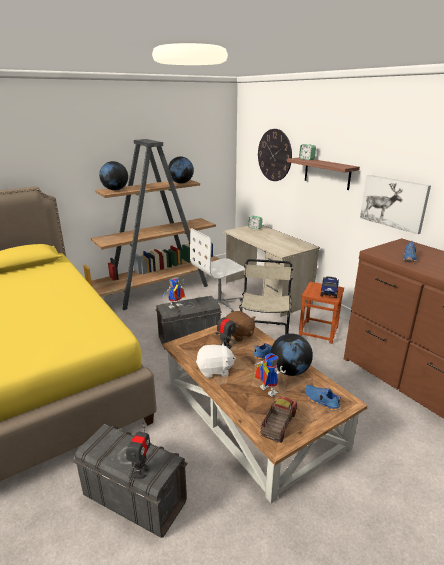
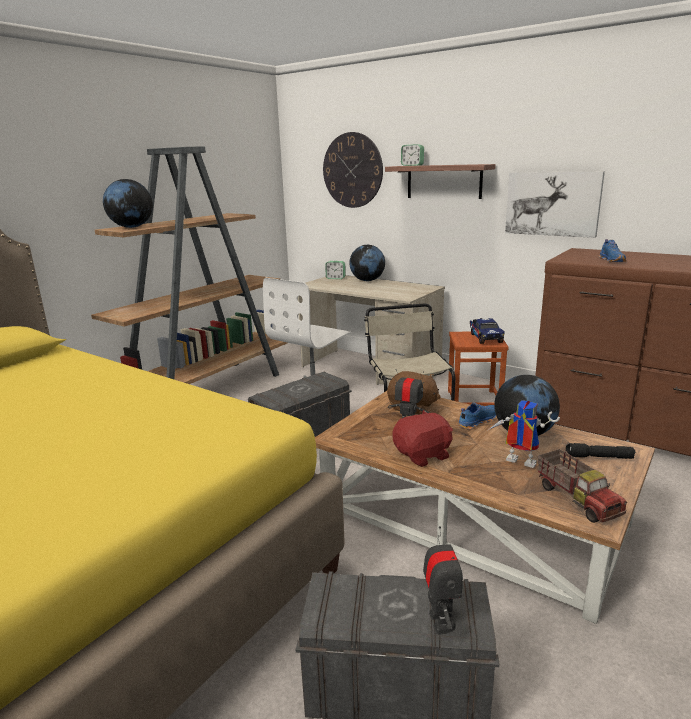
camera: 20 degrees left, 5 degrees down
toy robot [160,279,187,309] -> none
globe [168,156,194,183] -> globe moved to [349,245,385,281]
white plush toy [196,342,236,378] -> red plush toy [392,410,453,467]
toy truck [260,396,297,443] -> toy truck turned 150 degrees clockwise [538,449,627,523]
blue shoe [305,385,341,411] -> black flashlight [566,443,635,459]

